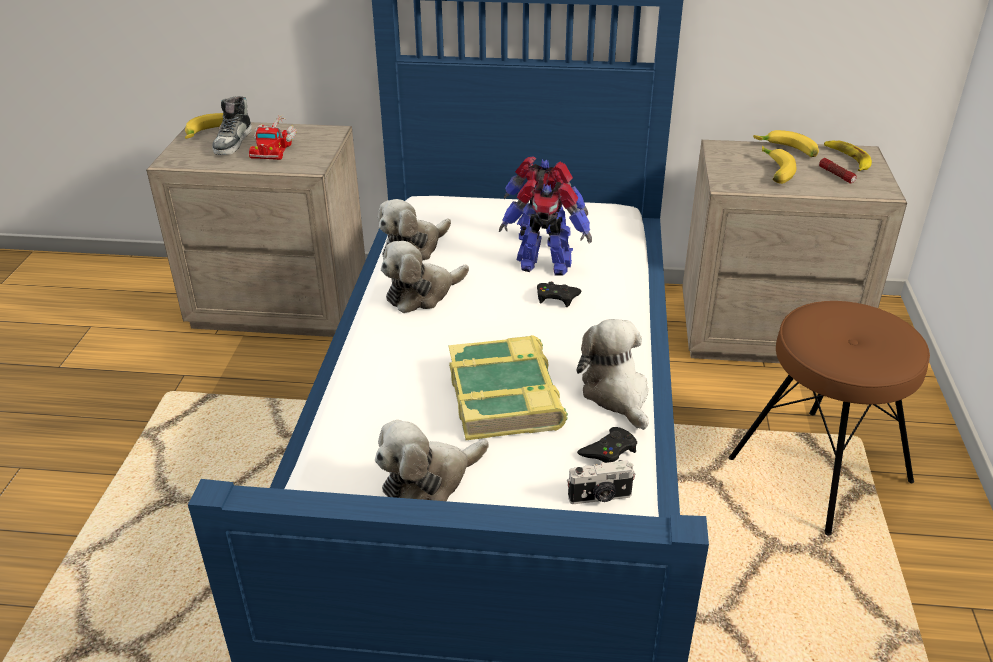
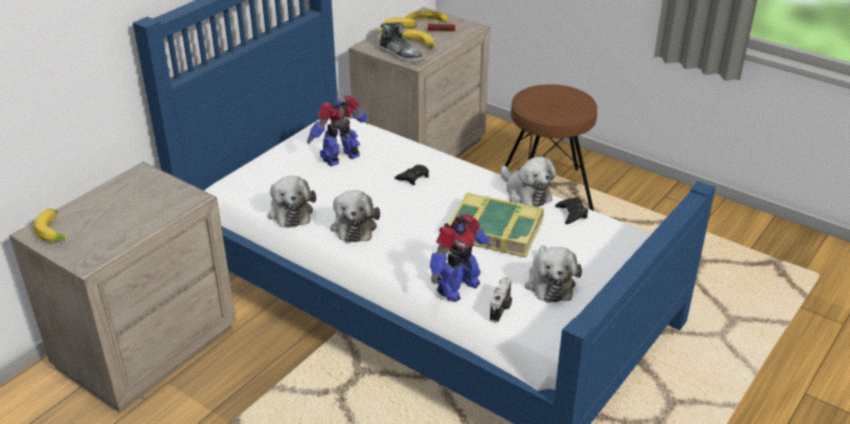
camera: 60 degrees left, 0 degrees up
shoe [212,96,252,155] -> shoe moved to [379,22,422,62]
toy truck [249,115,297,160] -> none
toy robot [499,179,592,276] -> toy robot moved to [430,214,491,302]
camera [567,460,636,504] -> camera moved to [490,277,512,323]
plush toy [577,319,649,430] -> plush toy turned 135 degrees counterclockwise [501,156,556,207]

